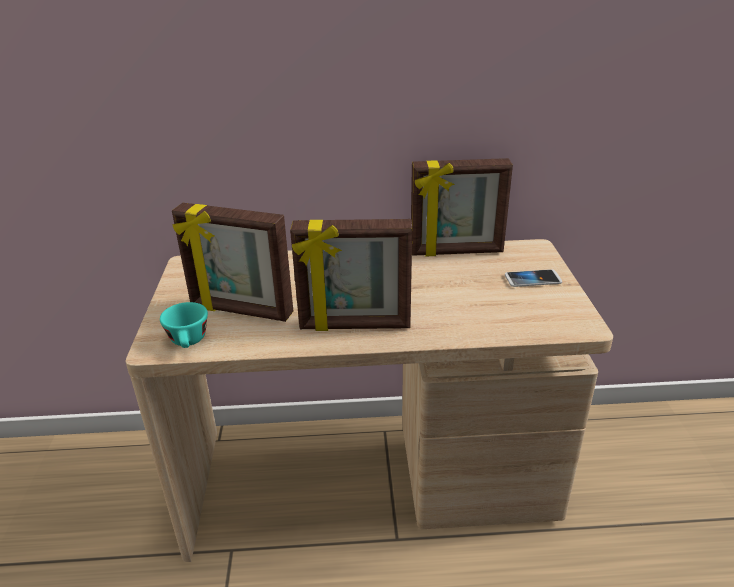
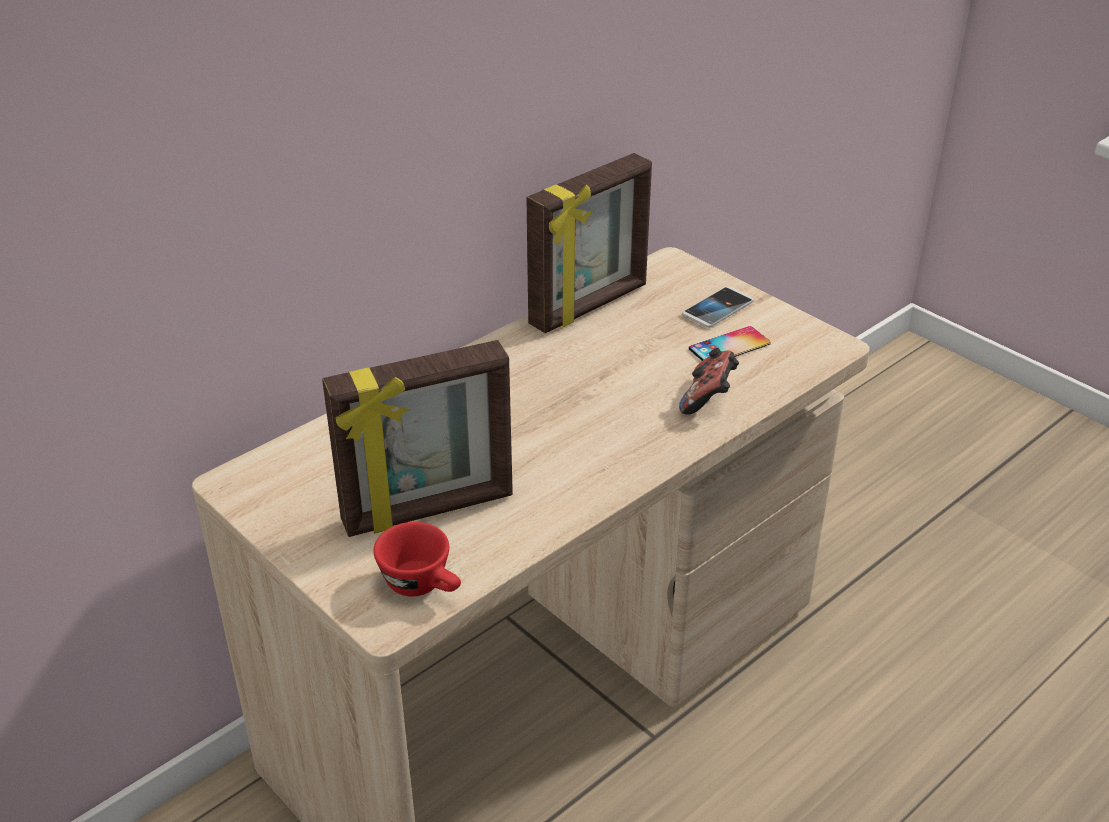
camera: 40 degrees left, 5 degrees up
turquoise cup [160,302,208,348] -> red cup [373,522,461,597]
picture frame [290,219,412,331] -> none
none -> game controller [679,348,739,415]
none -> phone [689,326,771,361]

